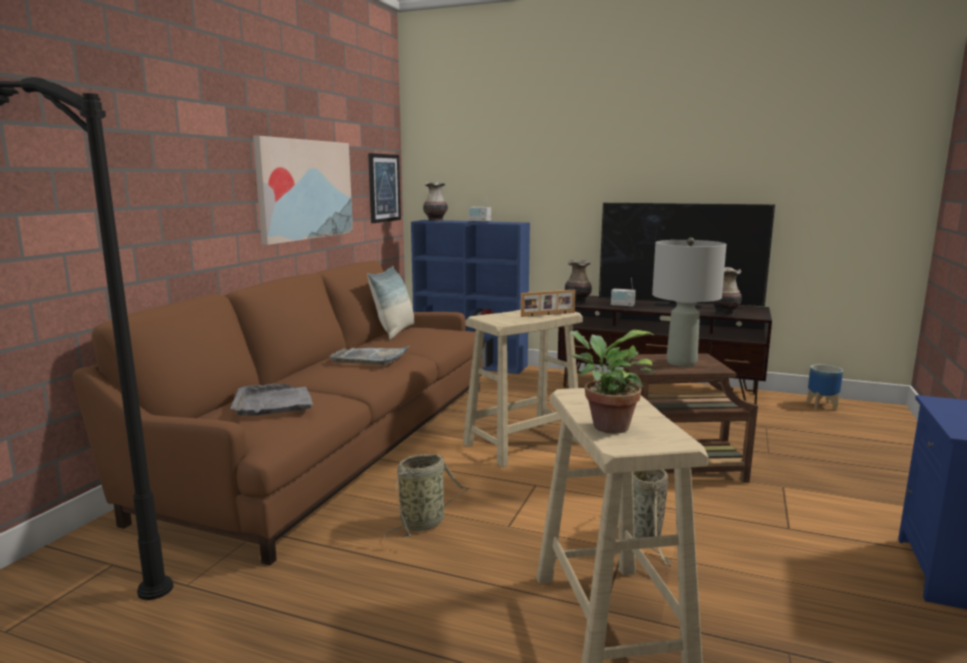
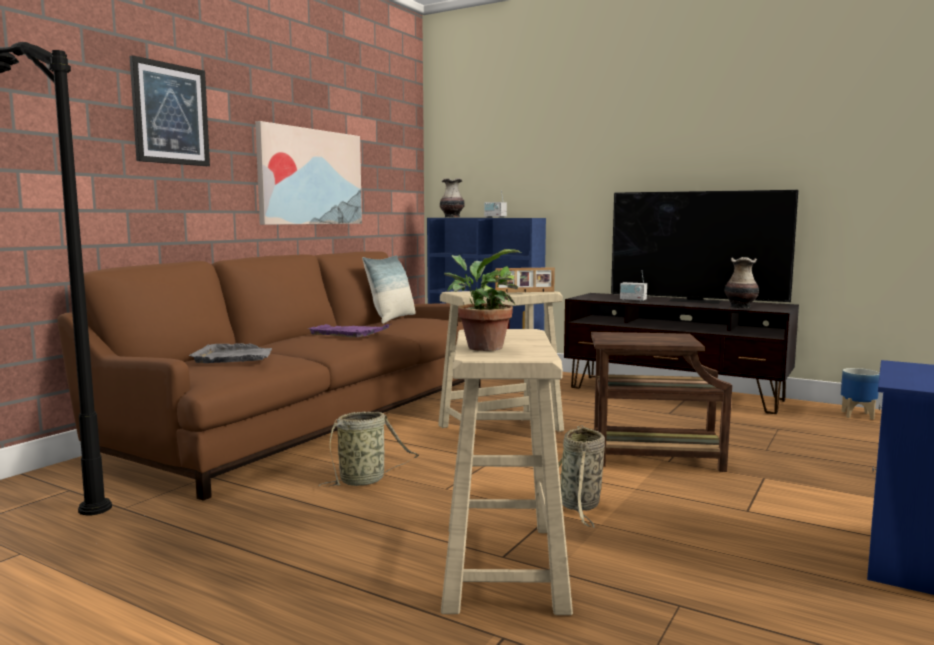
camera: 10 degrees right, 5 degrees down
grey tray [329,346,409,366] -> purple tray [308,324,390,337]
picture [368,153,401,223] -> picture moved to [129,55,210,166]
vase [565,260,592,304] -> none
grey table lamp [652,237,727,367] -> none

